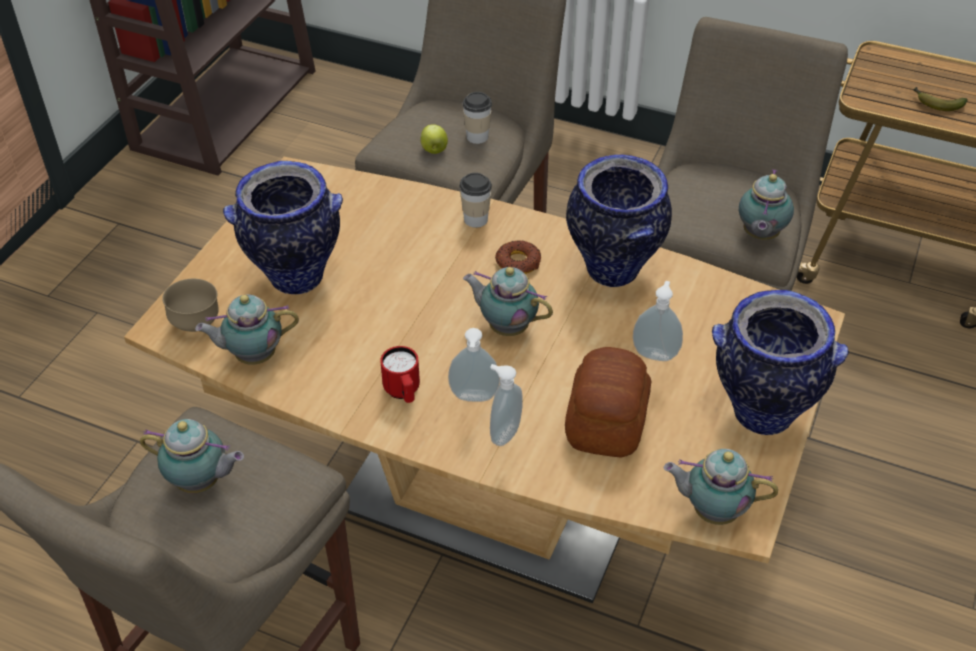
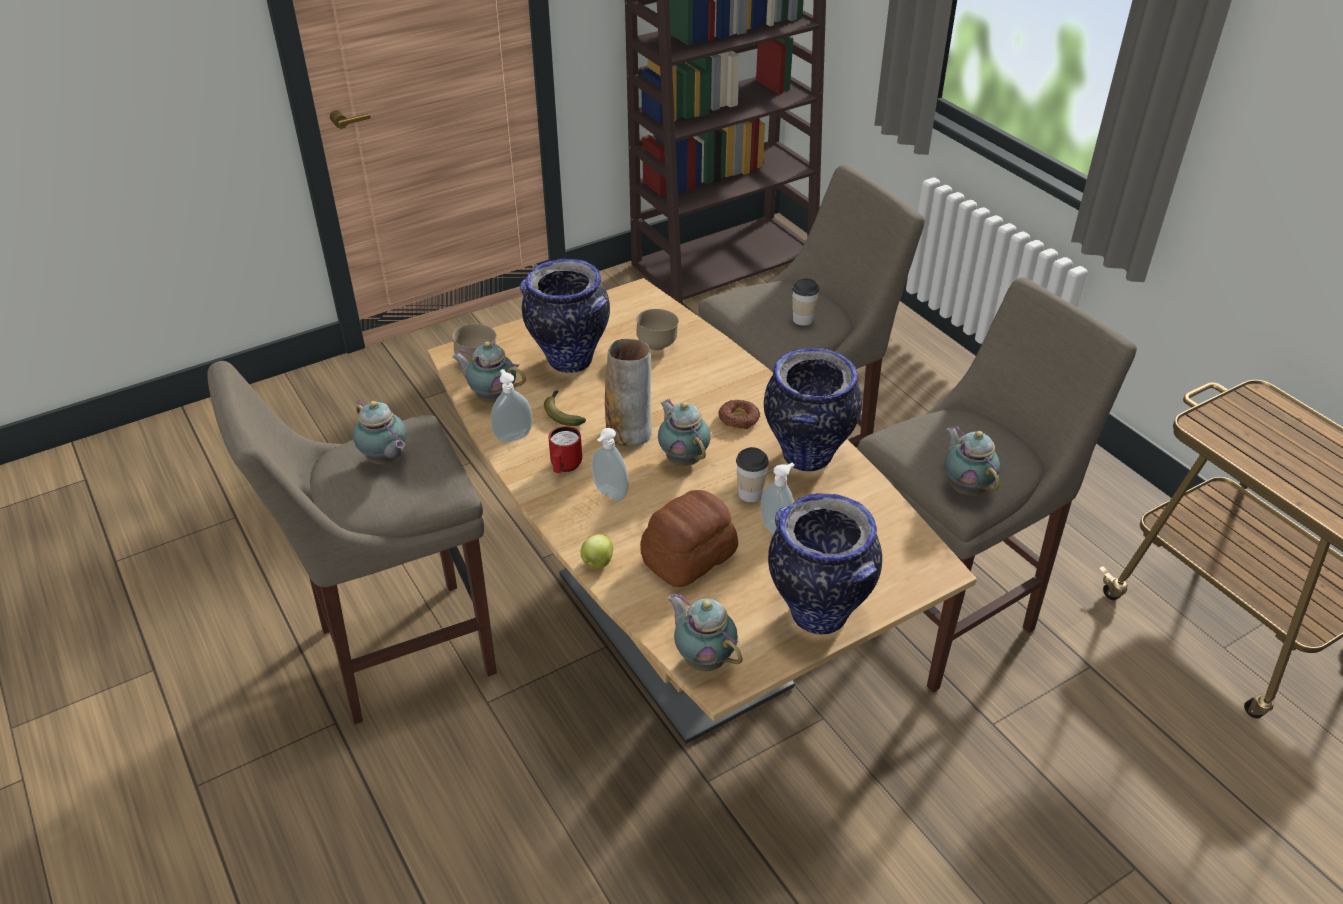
camera: 35 degrees right, 5 degrees down
apple [420,124,448,154] -> apple moved to [580,534,613,569]
cup [460,173,492,228] -> cup moved to [736,447,769,502]
soap dispenser [490,364,523,446] -> soap dispenser moved to [491,369,533,443]
teapot [739,169,794,240] -> teapot turned 105 degrees clockwise [945,426,1000,496]
banana [913,87,968,111] -> banana moved to [544,390,586,426]
none -> vase [605,339,652,446]
none -> brown bowl [636,309,679,351]

